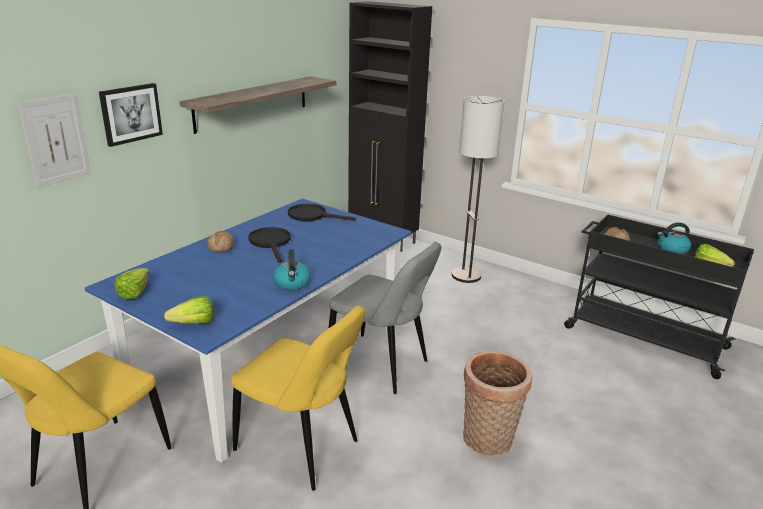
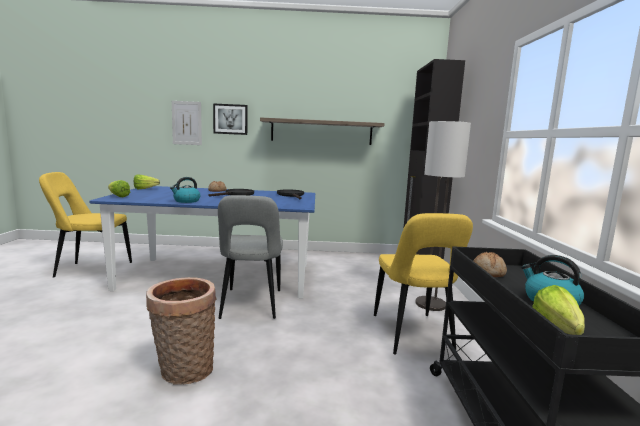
camera: 55 degrees right, 15 degrees down
yellow chair [231,305,365,491] -> yellow chair moved to [374,213,473,355]

